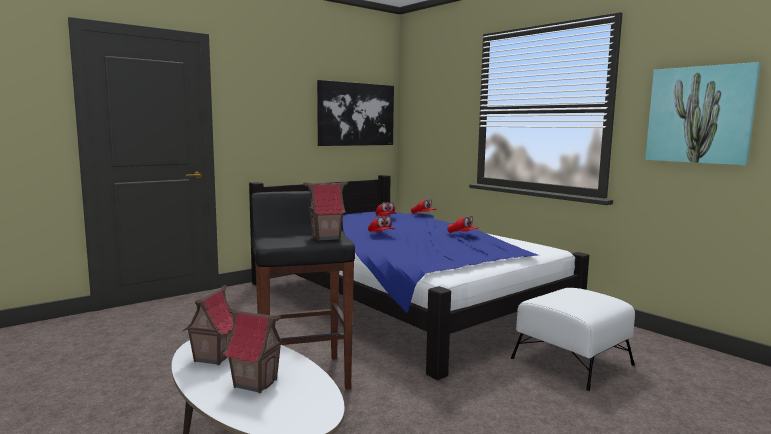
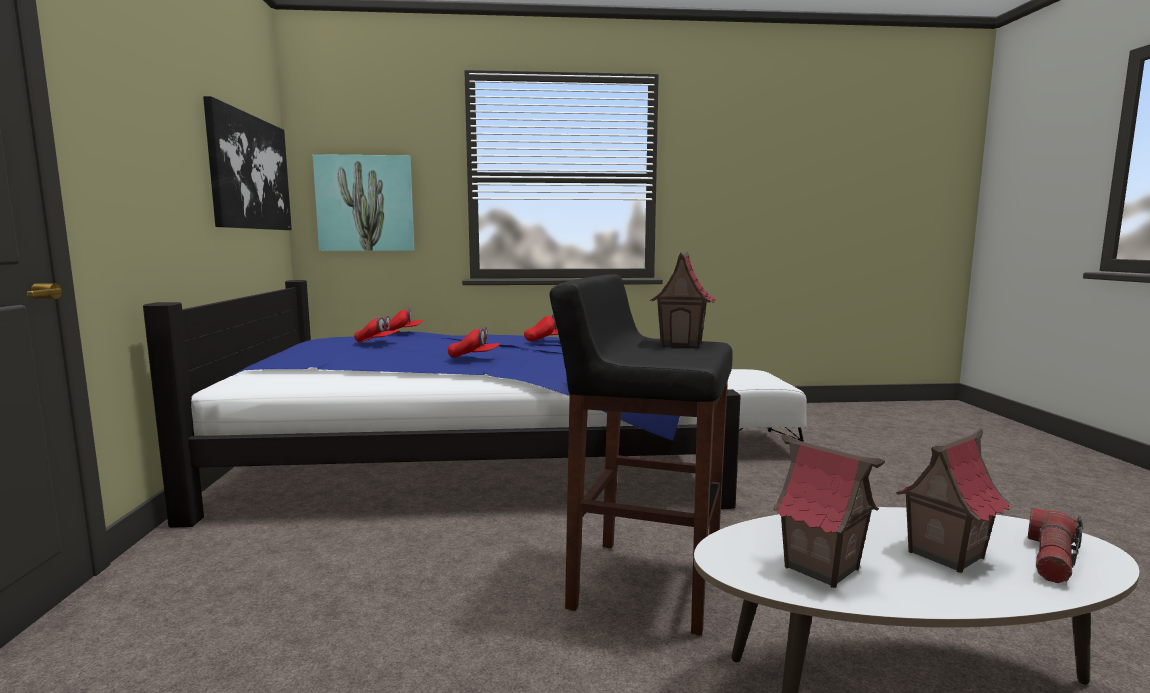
camera: 55 degrees left, 0 degrees up
picture [645,62,760,165] -> picture moved to [313,154,414,251]
none -> flashlight [1028,508,1083,583]

